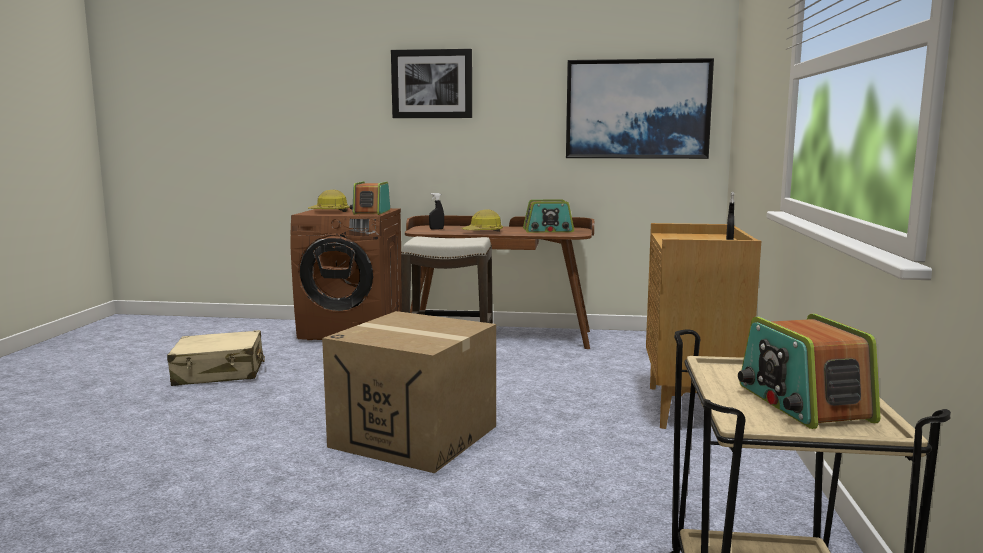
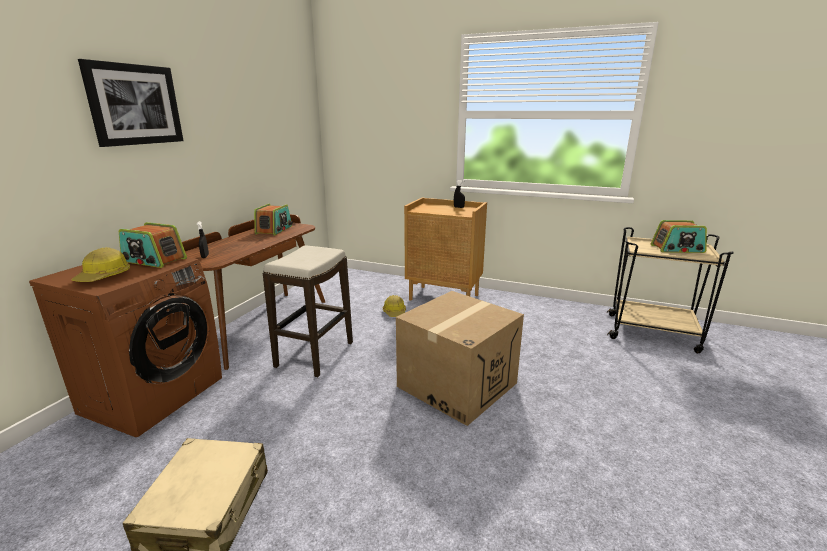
camera: 75 degrees left, 10 degrees up
hard hat [461,209,503,232] -> hard hat moved to [382,295,406,317]
picture [566,58,714,159] -> none

